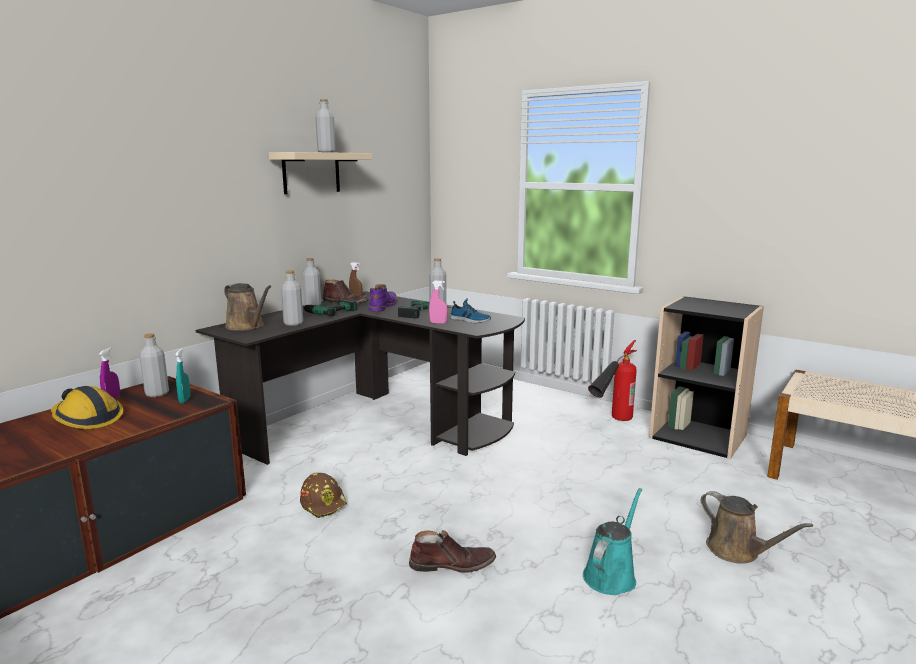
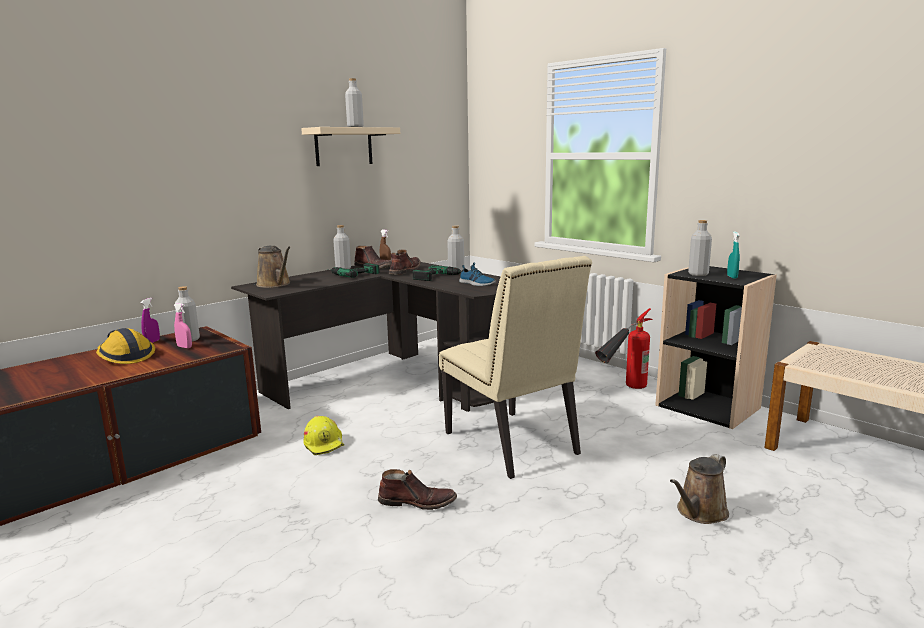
camera: 10 degrees right, 0 degrees up
turquoise spray bottle [175,349,190,403] -> turquoise spray bottle moved to [727,232,740,279]
grey bottle [281,270,303,326] -> grey bottle moved to [688,220,712,276]
brown hard hat [300,473,347,518] -> yellow hard hat [303,416,344,455]
purple boot [368,284,397,312] -> brown boot [389,249,421,275]
pink spray bottle [429,280,448,324] -> pink spray bottle moved to [174,303,192,348]
turquoise watering can [583,488,642,595] -> none
brown watering can [700,491,813,564] -> brown watering can turned 75 degrees clockwise [670,454,729,524]
none -> beige chair [439,256,592,479]

